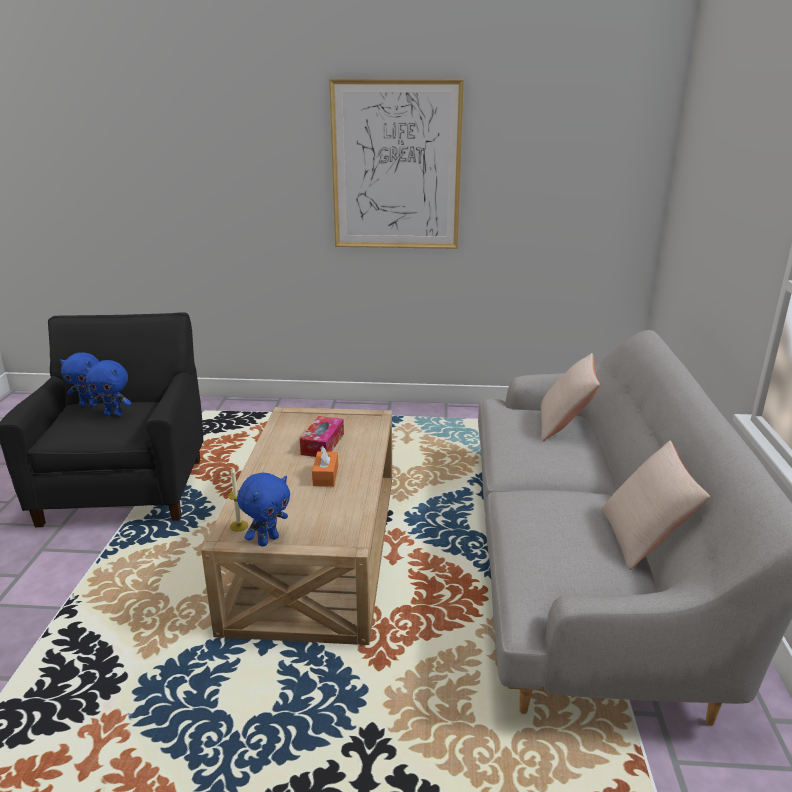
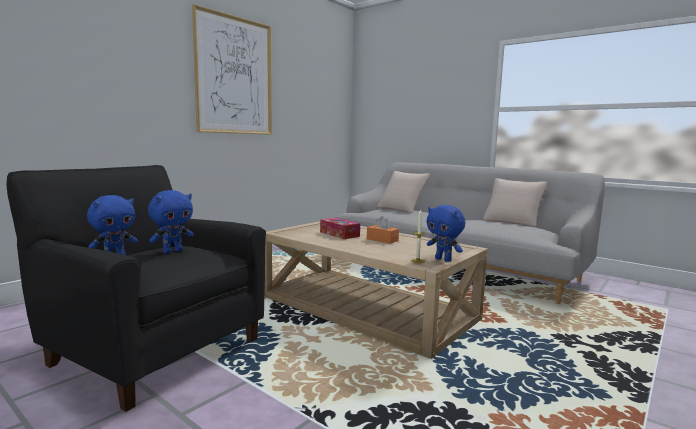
camera: 55 degrees left, 15 degrees down
blue plush toy [237,473,290,547] -> blue plush toy turned 150 degrees clockwise [427,205,465,262]

